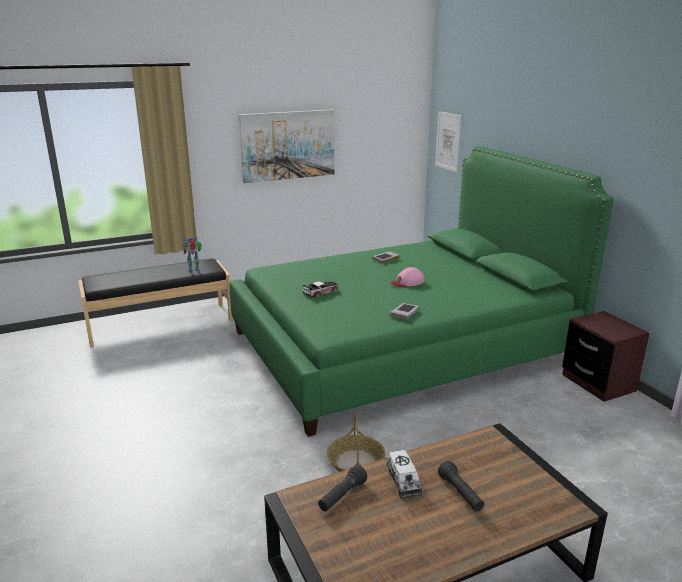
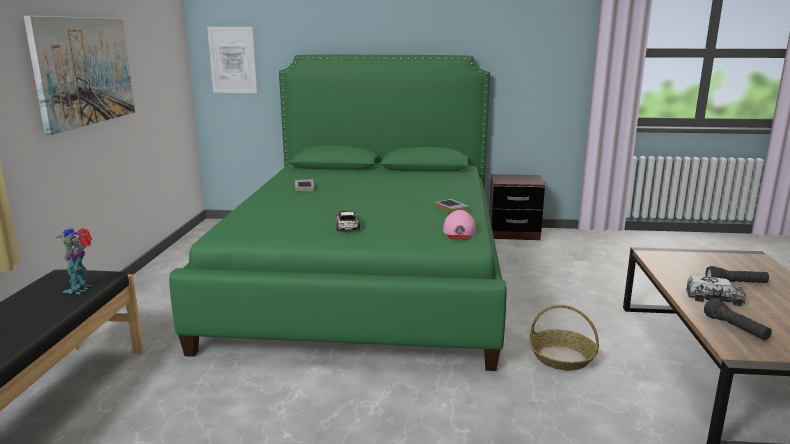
camera: 60 degrees left, 5 degrees down
pink cap [390,267,424,287] -> pink cap moved to [443,210,476,240]

